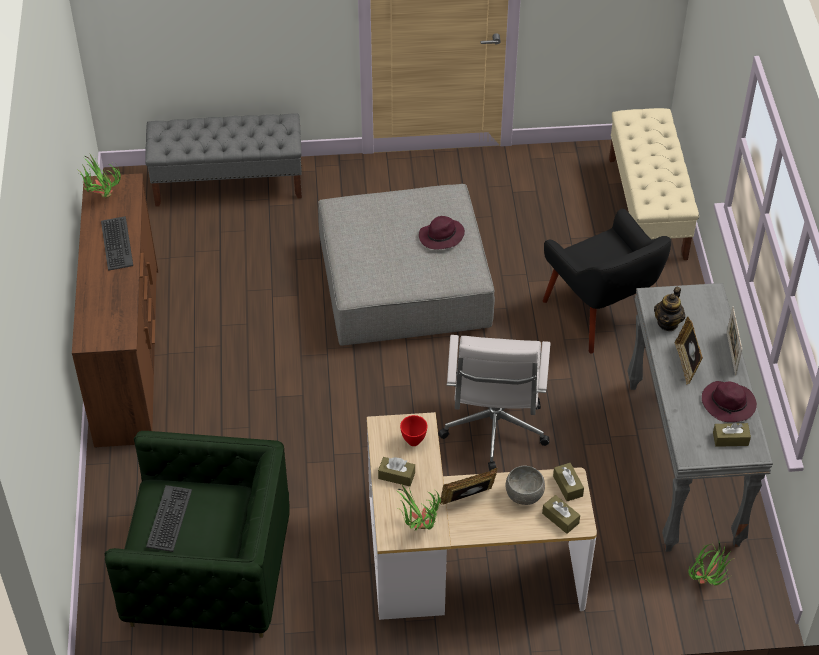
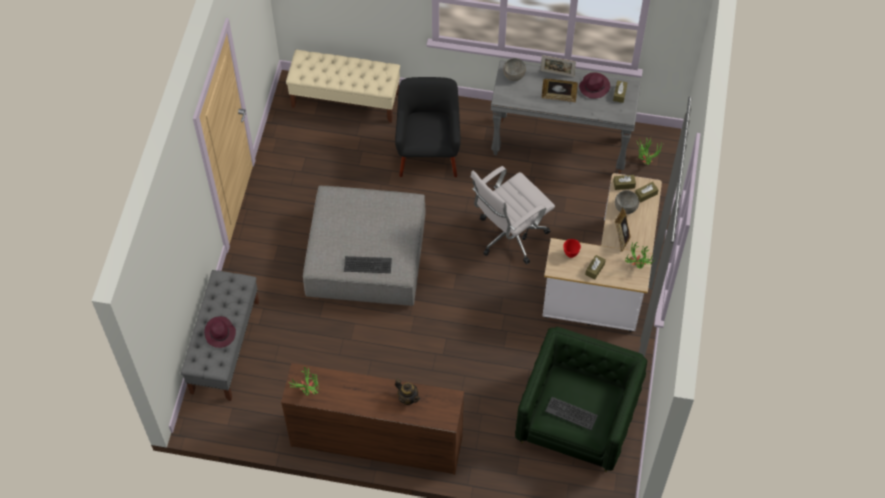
camera: 75 degrees left, 10 degrees up
keyboard [101,216,133,271] -> keyboard moved to [344,256,392,273]
purple hat [419,216,465,250] -> purple hat moved to [204,316,236,348]
white office chair [438,335,551,471] -> white office chair turned 120 degrees clockwise [471,166,555,264]
black armchair [543,208,671,353] -> black armchair turned 75 degrees counterclockwise [395,77,461,177]
teapot [654,287,685,331] -> teapot moved to [395,379,420,405]
none -> grey bowl [503,58,526,81]

